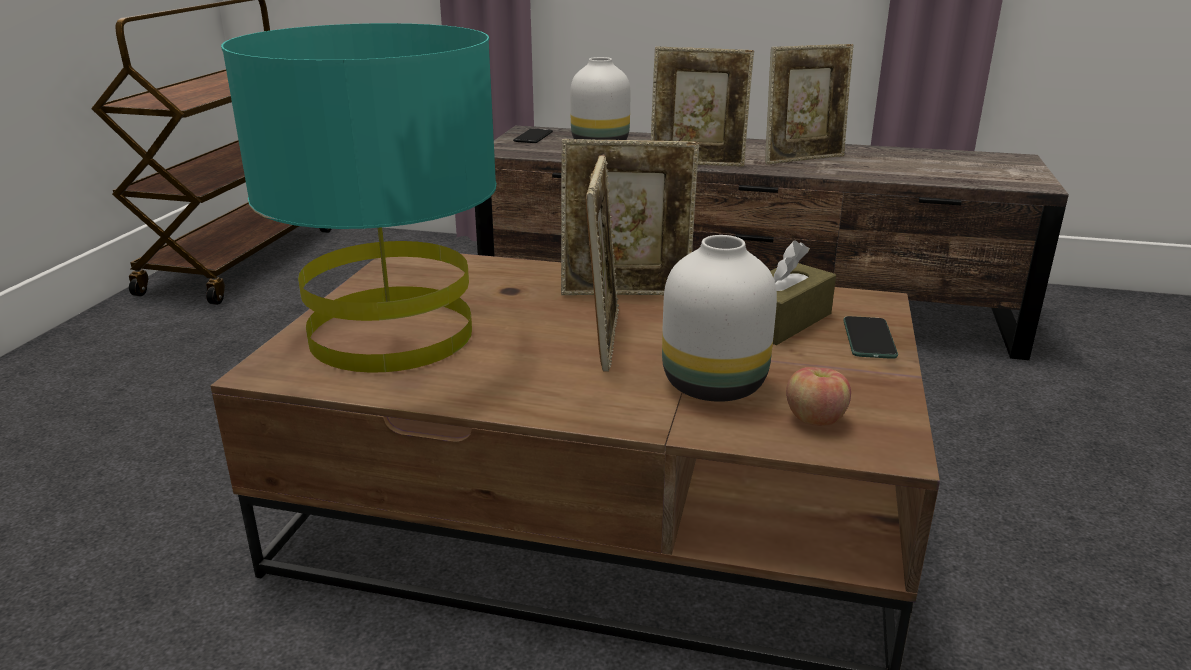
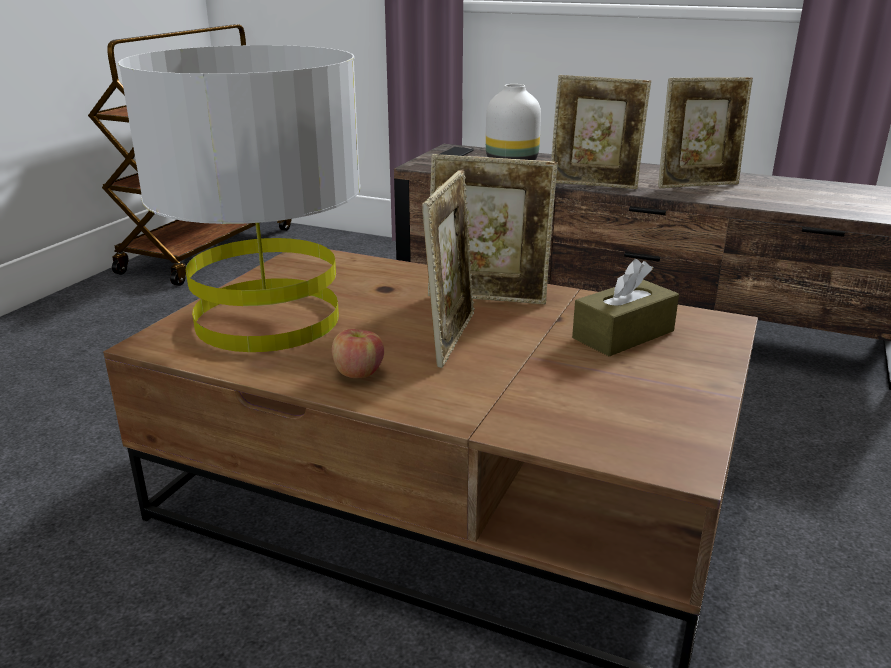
camera: 10 degrees right, 0 degrees up
turquoise table lamp [221,23,497,373] -> grey table lamp [118,45,361,352]
white vase [662,235,777,402] -> none
apple [786,367,851,426] -> apple moved to [332,329,384,378]
phone [843,316,898,359] -> none

